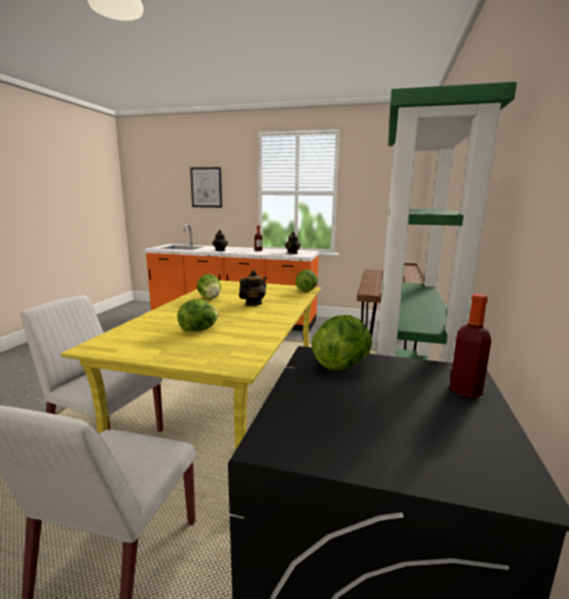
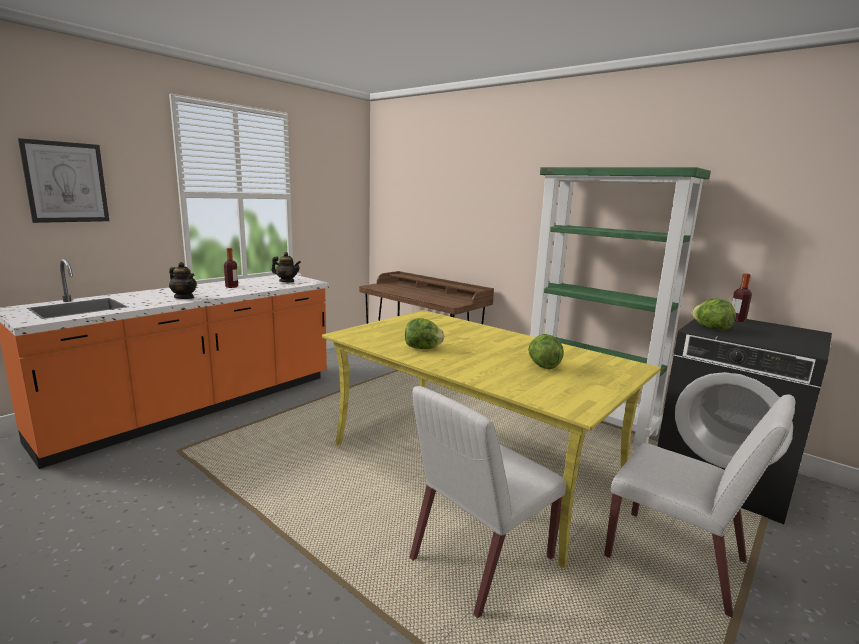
camera: 65 degrees left, 0 degrees up
teapot [239,270,267,306] -> none
lettuce [296,269,318,292] -> none

